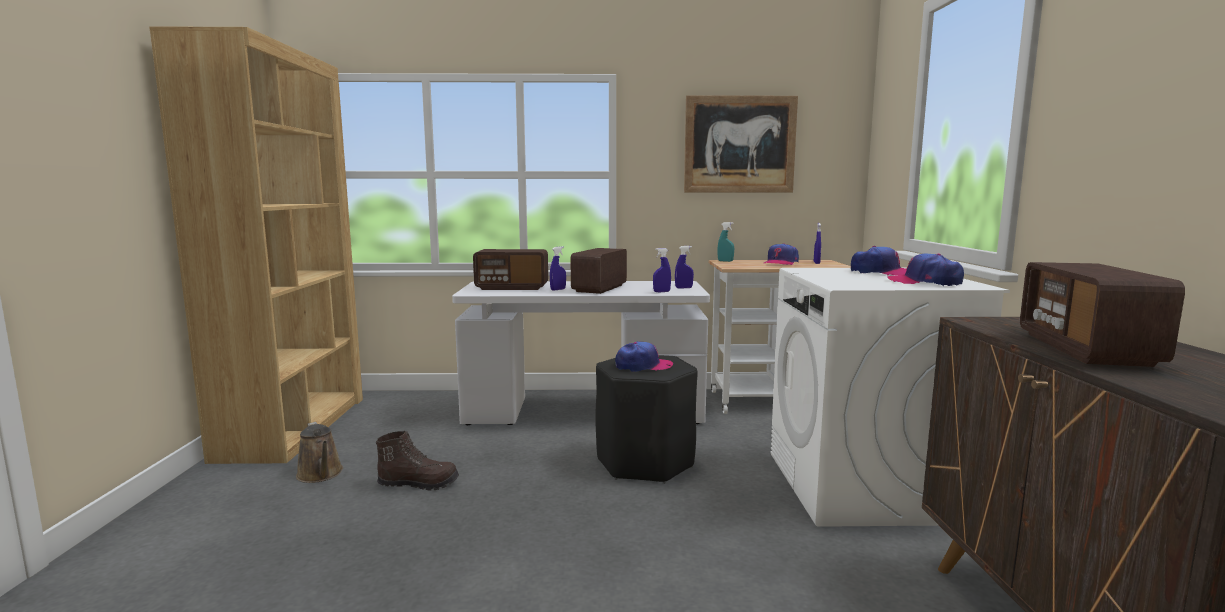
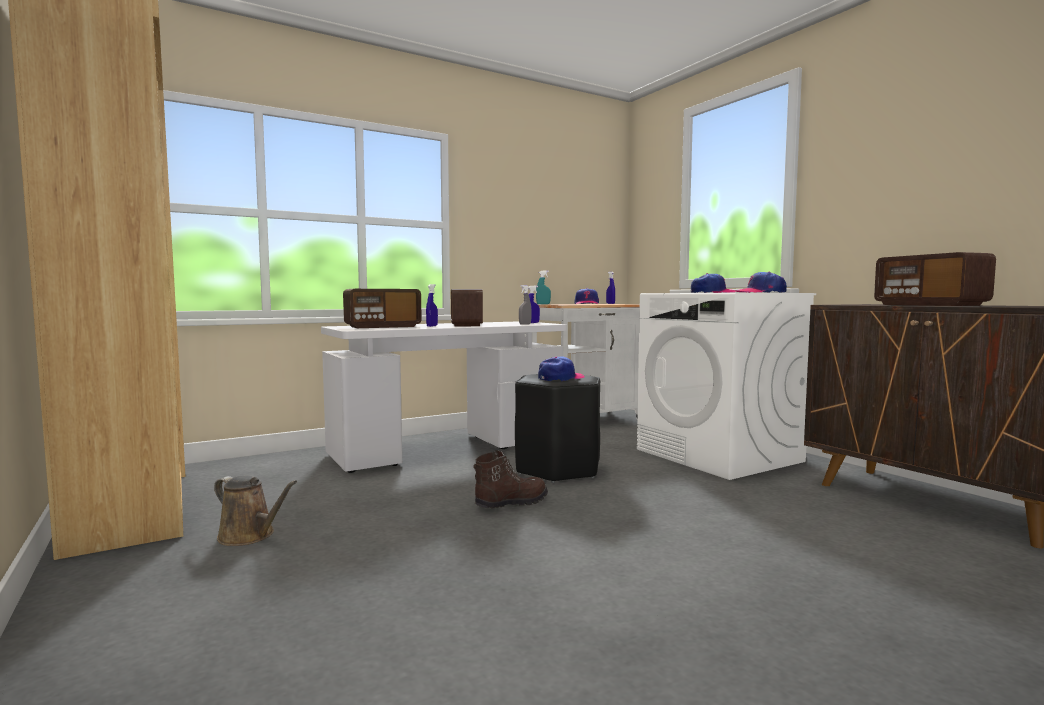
camera: 30 degrees left, 5 degrees down
brown boot [376,430,459,491] -> brown boot moved to [474,450,548,509]
blue spray bottle [653,248,671,292] -> grey spray bottle [519,285,532,325]
picture [684,95,798,193] -> none

